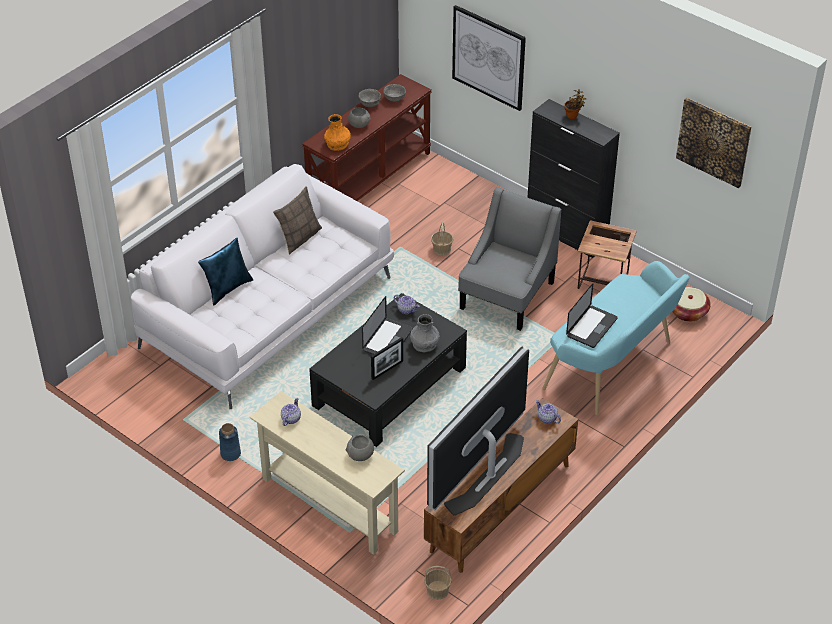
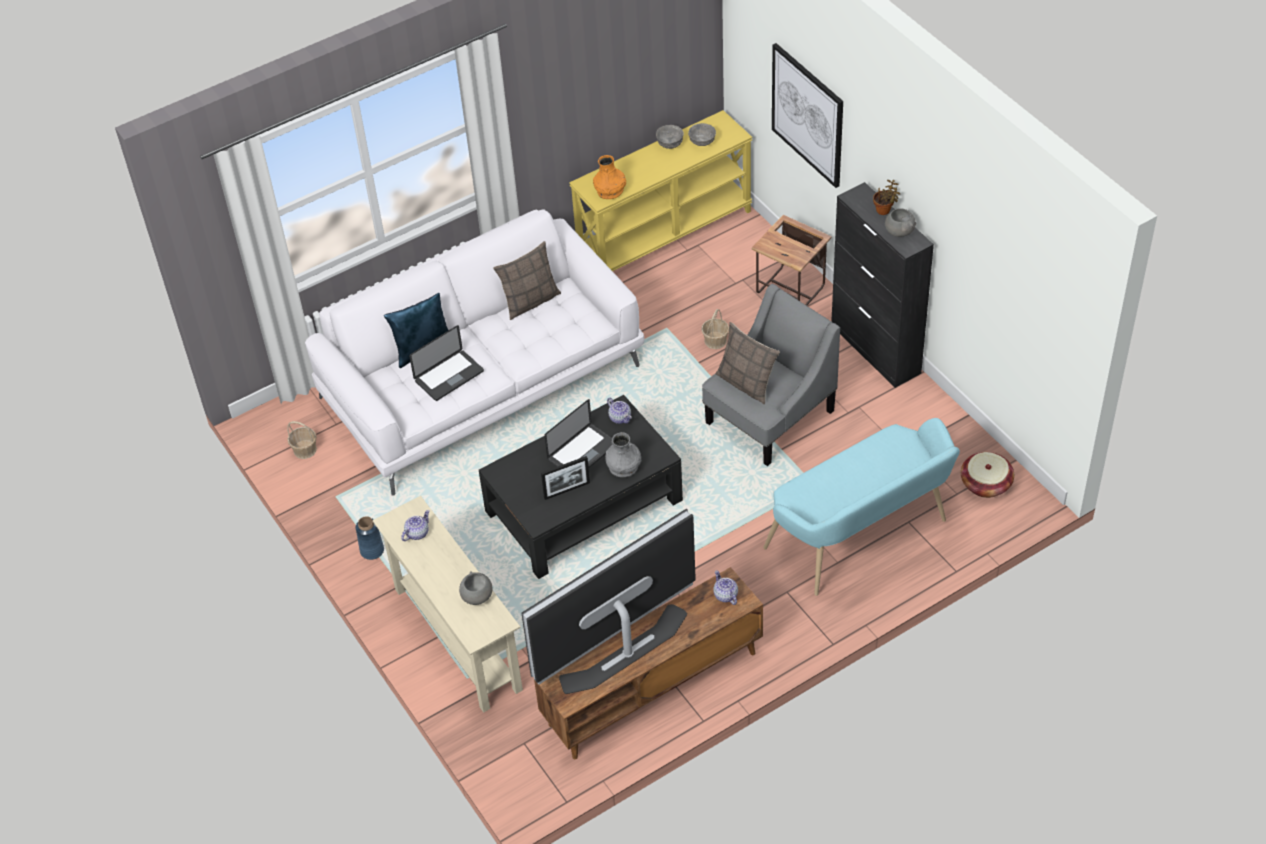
camera: 20 degrees right, 5 degrees up
brown console table [302,74,432,201] -> yellow console table [569,110,752,271]
grey bowl [348,107,370,128] -> grey bowl moved to [885,208,916,237]
basket [424,566,452,600] -> basket moved to [287,421,317,459]
laptop [566,283,618,348] -> laptop moved to [409,325,484,401]
side table [578,220,637,289] -> side table moved to [751,215,832,306]
picture [676,97,751,188] -> none
none -> pillow [716,322,780,404]

